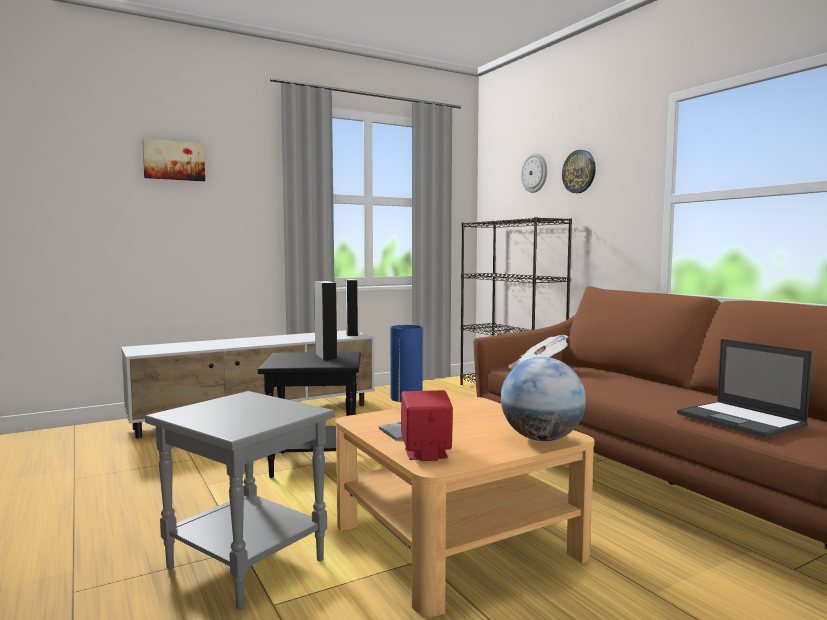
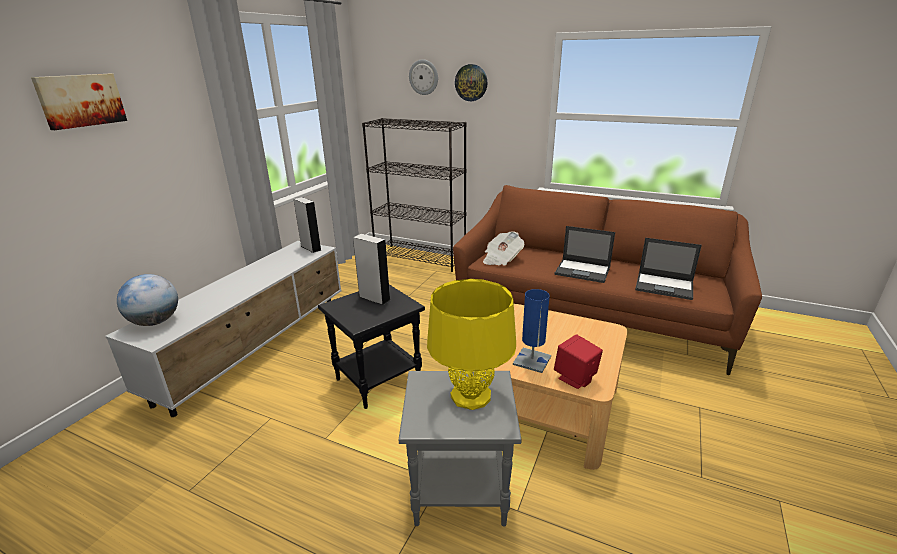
camera: 35 degrees left, 20 degrees up
globe [501,357,586,441] -> globe moved to [117,274,178,326]
none -> yellow table lamp [427,279,516,410]
none -> laptop [555,226,615,283]

